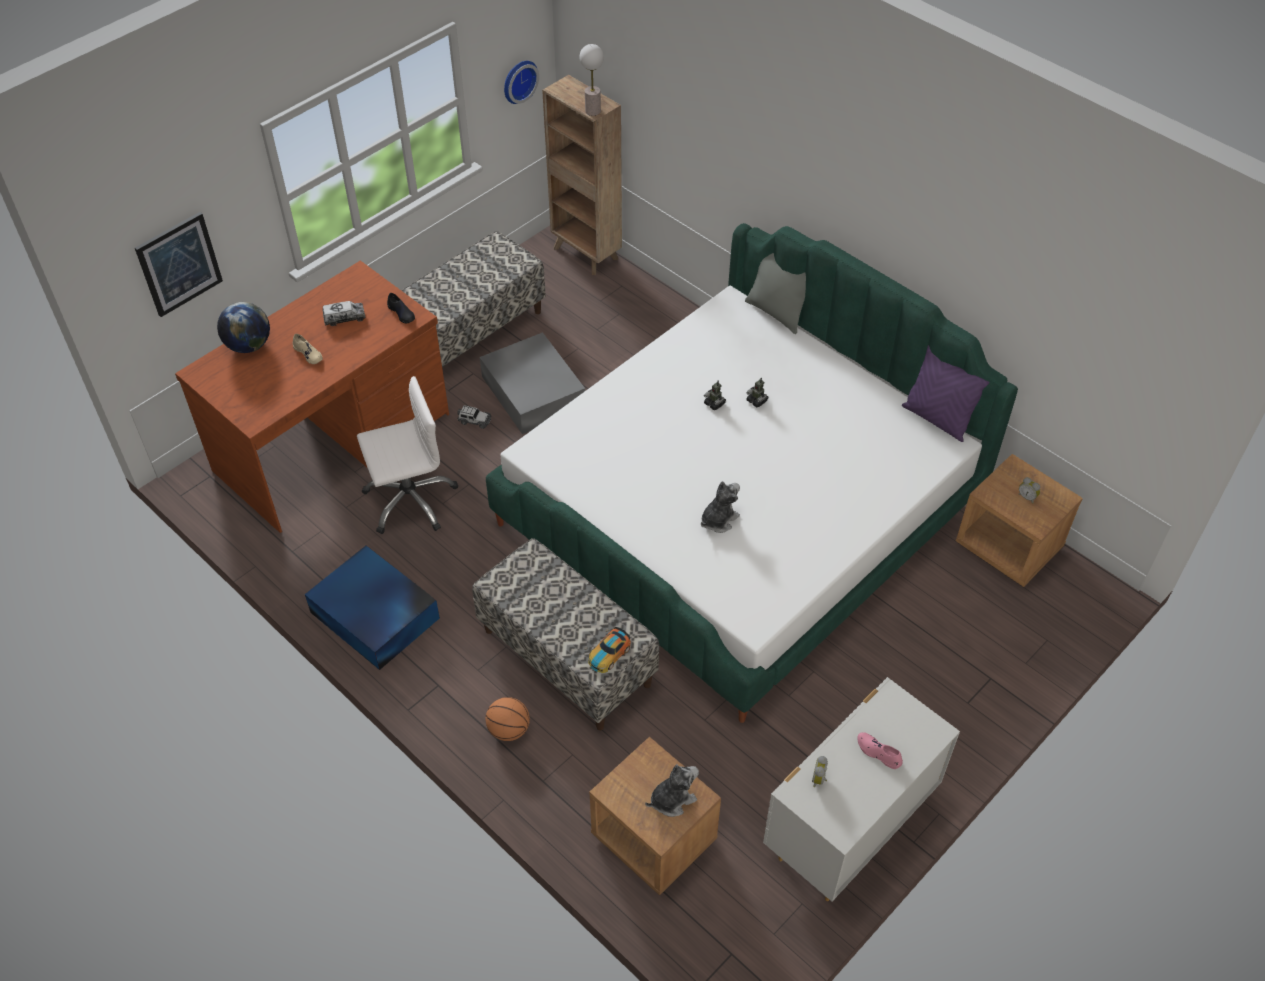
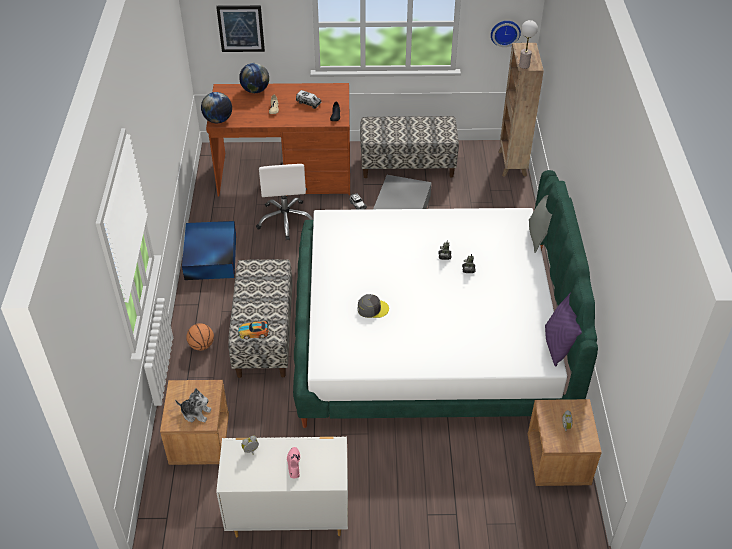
camera: 45 degrees right, 5 degrees down
white office chair [357,376,458,534] -> white office chair turned 60 degrees clockwise [256,164,313,240]
plush toy [701,481,740,533] -> grey cap [358,294,389,318]
none -> globe [201,92,232,123]

